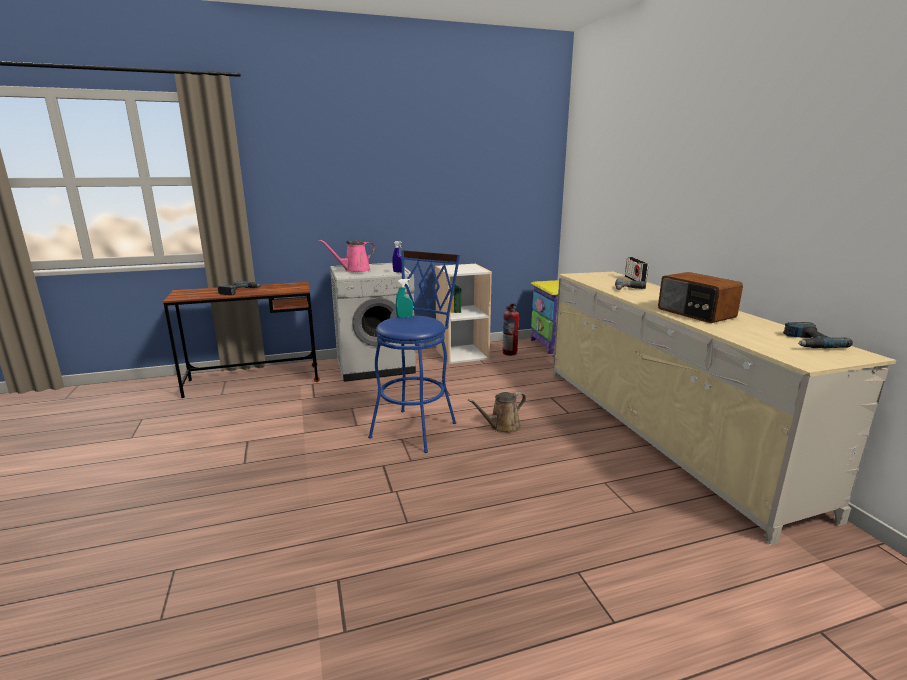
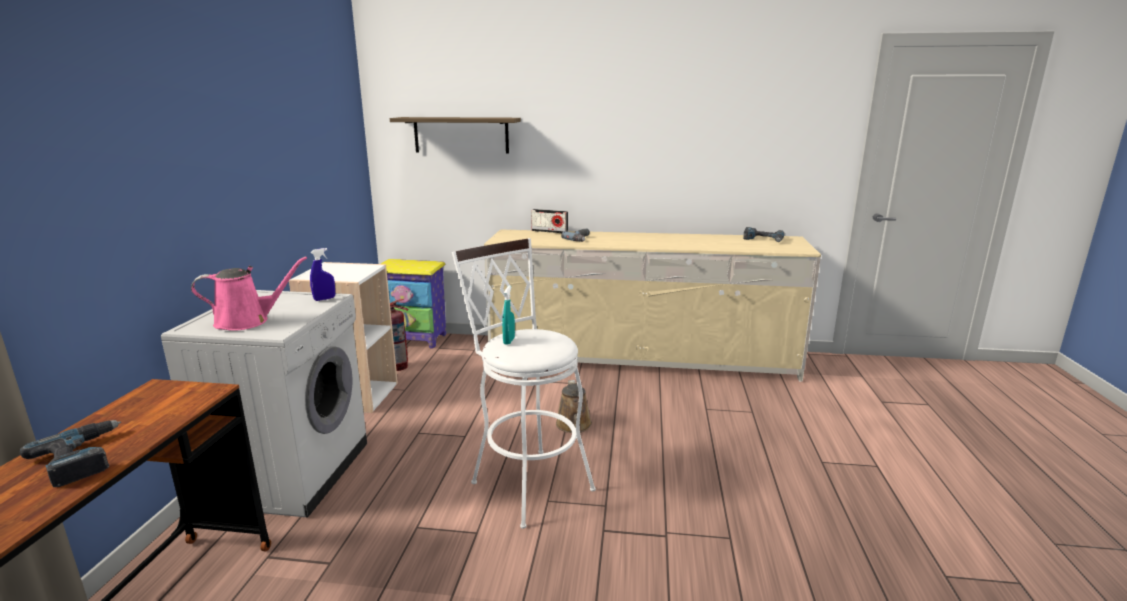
camera: 65 degrees left, 0 degrees up
pink watering can [319,240,375,272] -> pink watering can turned 105 degrees counterclockwise [191,256,307,331]
blue stool [368,250,460,453] -> white stool [452,238,596,529]
radio [658,272,743,323] -> none
none -> shelf [390,117,521,154]

